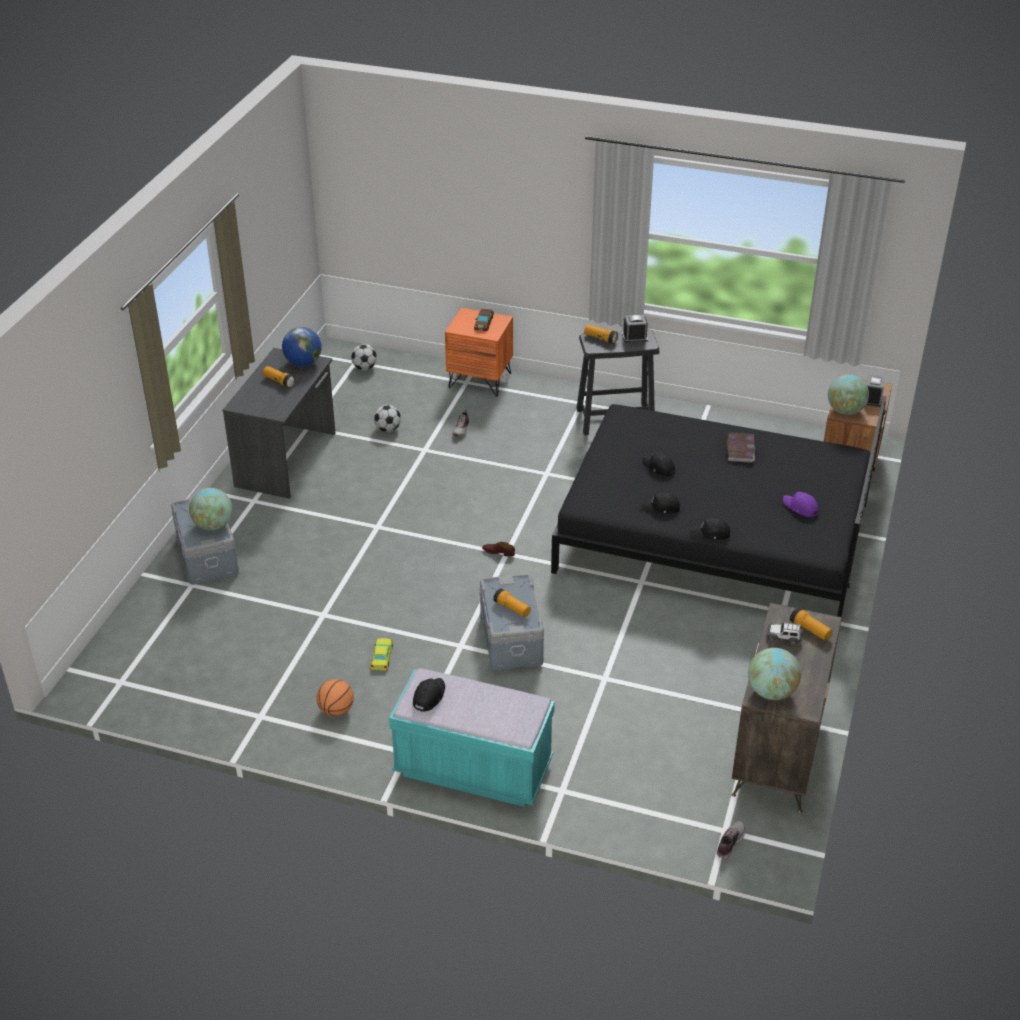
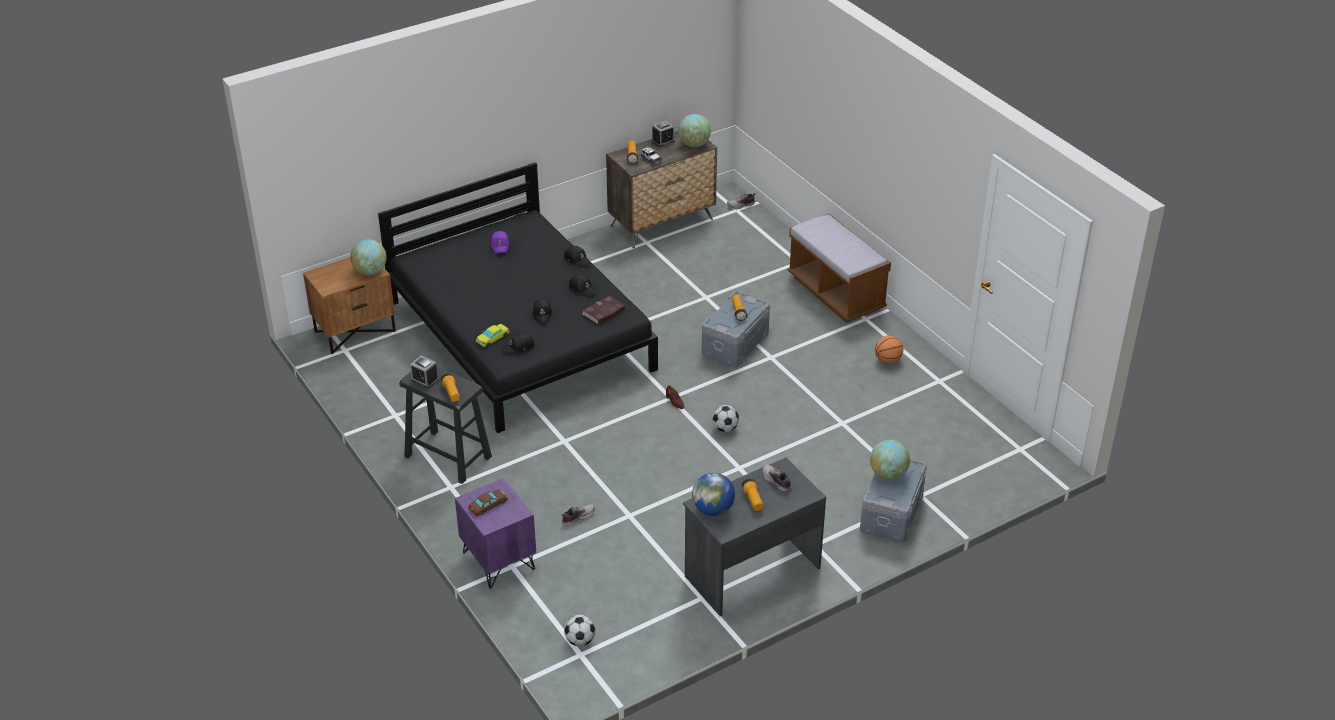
camera: 140 degrees left, 0 degrees up
yellow toy car [371,638,393,671] -> yellow toy car moved to [476,324,510,347]
football [374,405,401,432] -> football moved to [712,405,739,432]
turquoise bench [389,668,555,807] -> brown bench [788,213,891,323]
black cap [413,678,445,712] -> black cap moved to [501,333,535,354]
orange nightstand [445,308,513,397] -> purple nightstand [455,478,536,589]
book [726,432,756,462] -> book moved to [583,296,625,324]
alarm clock [866,374,886,407] -> alarm clock moved to [652,121,675,147]
none -> shoe [762,464,791,491]

